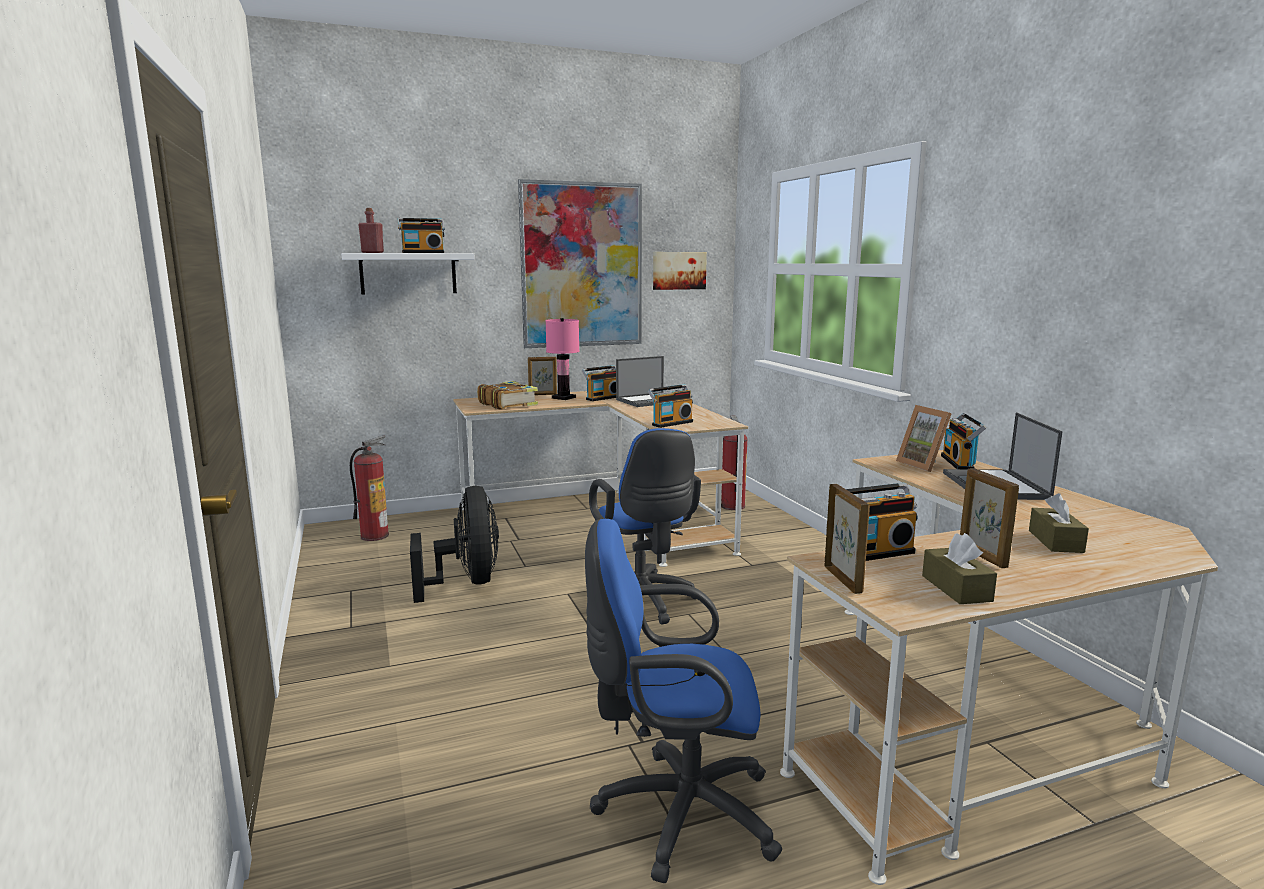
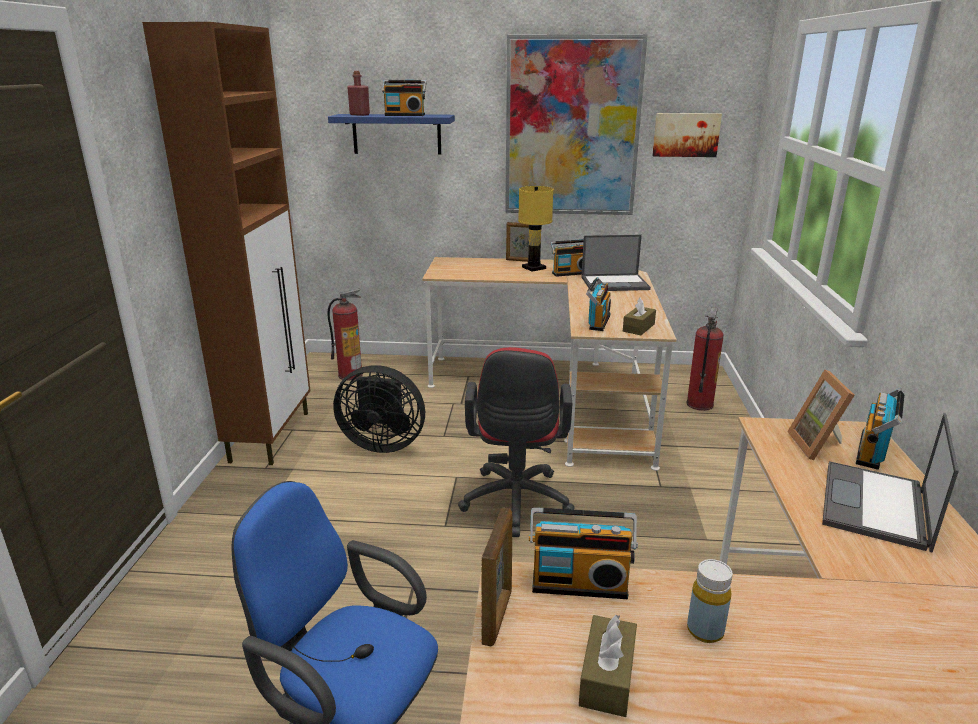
camera: 25 degrees right, 10 degrees up
white shelf [341,253,475,295] -> blue shelf [328,114,455,155]
black fan [410,486,499,603] -> black fan turned 90 degrees clockwise [333,365,425,453]
book [477,381,538,410] -> none
pink table lamp [545,318,579,400] -> yellow table lamp [518,186,553,271]
blue office chair [589,428,701,624] -> red office chair [458,347,575,537]
radio [648,384,693,428] -> radio turned 60 degrees counterclockwise [586,277,611,331]
picture frame [960,468,1019,568] -> yellow bottle [687,559,733,643]
brown tissue box [1029,493,1089,553] -> brown tissue box moved to [623,298,656,335]
none -> brown cabinet [142,22,310,465]

